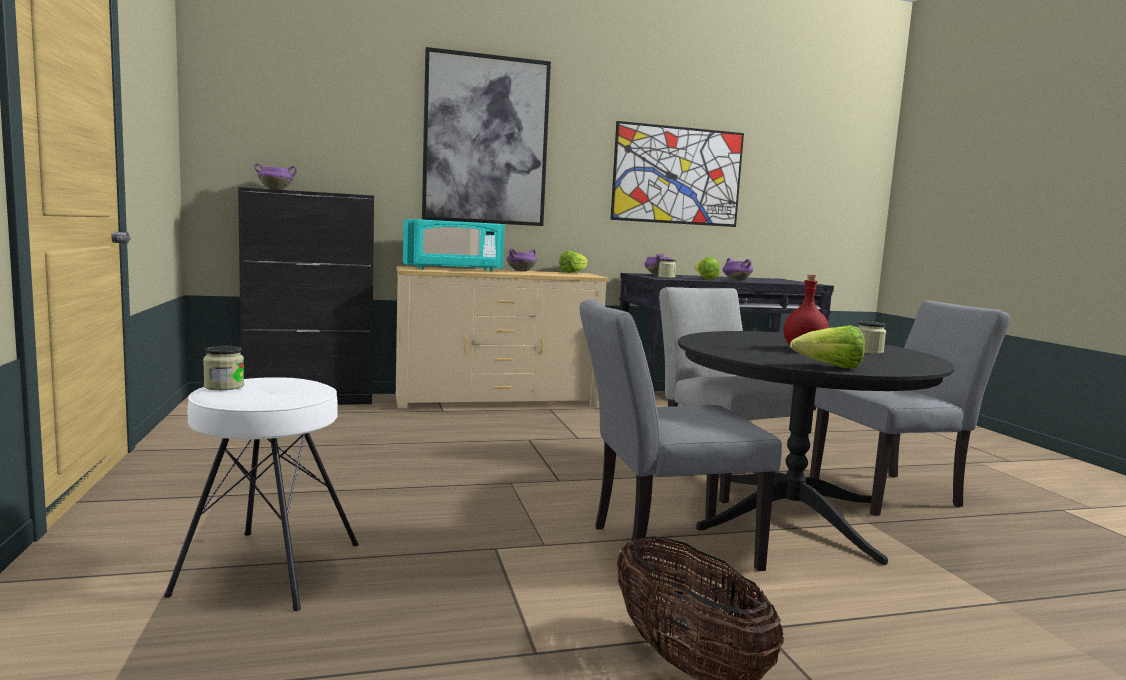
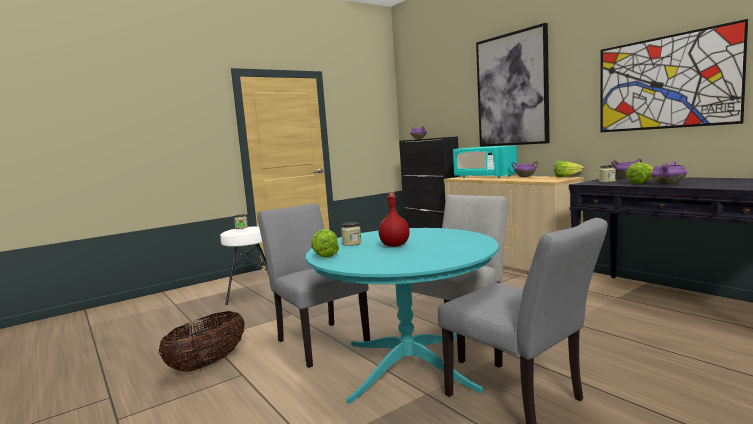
camera: 70 degrees right, 0 degrees up
black dining table [678,331,955,565] -> turquoise dining table [306,228,499,404]
jar [858,321,886,354] -> jar moved to [341,222,361,246]

